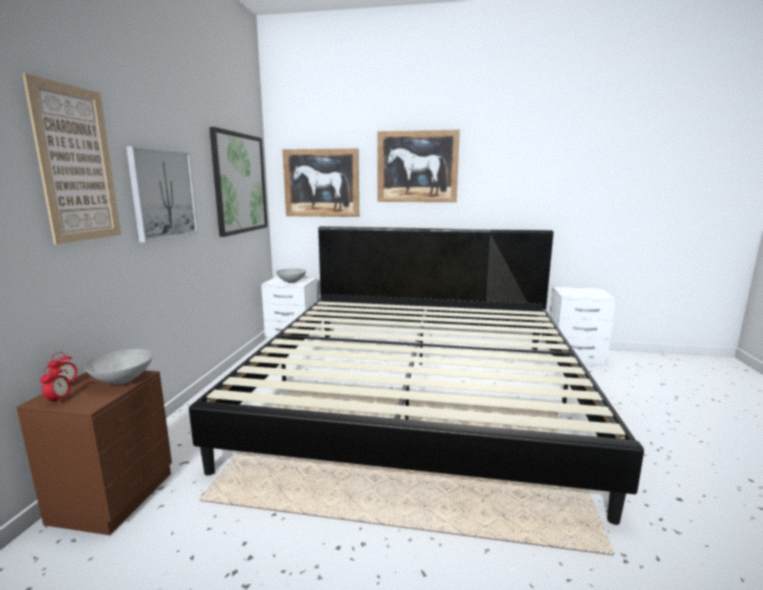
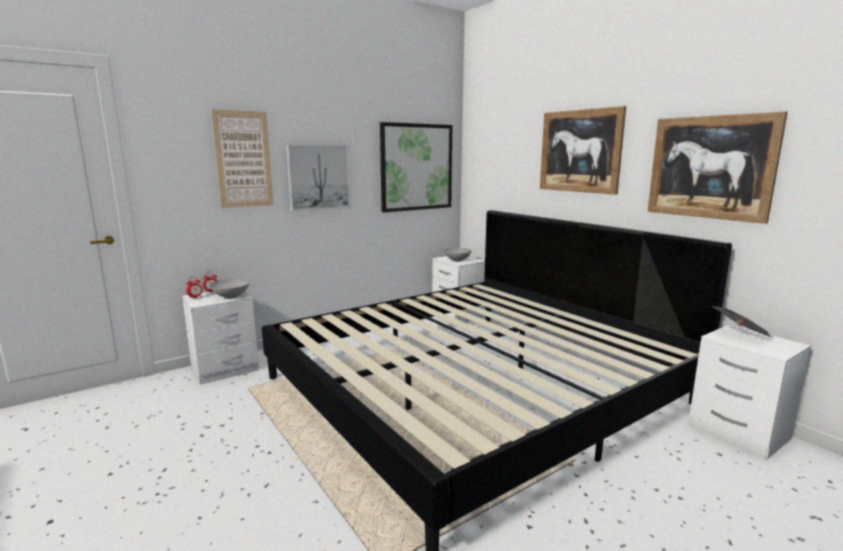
camera: 45 degrees right, 0 degrees up
brown nightstand [16,370,172,535] -> white nightstand [182,291,259,385]
picture [282,148,359,217] -> picture moved to [647,111,788,224]
none -> newspaper [710,306,773,337]

